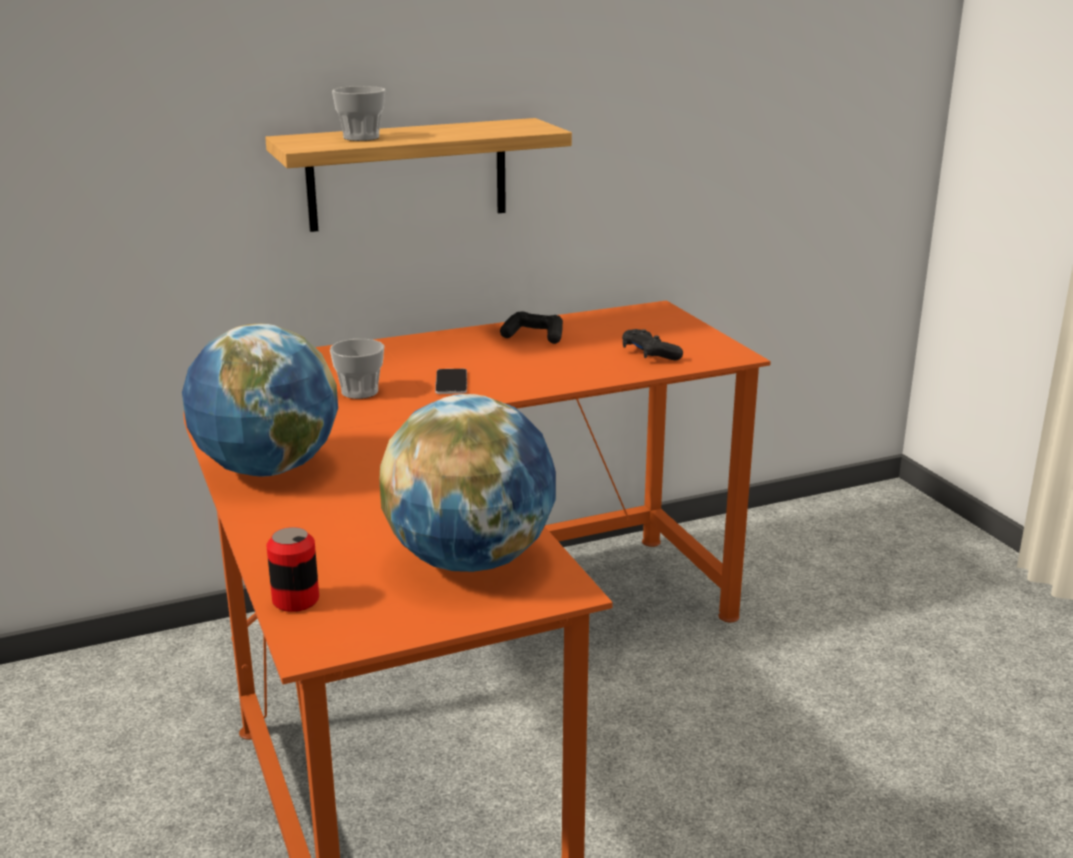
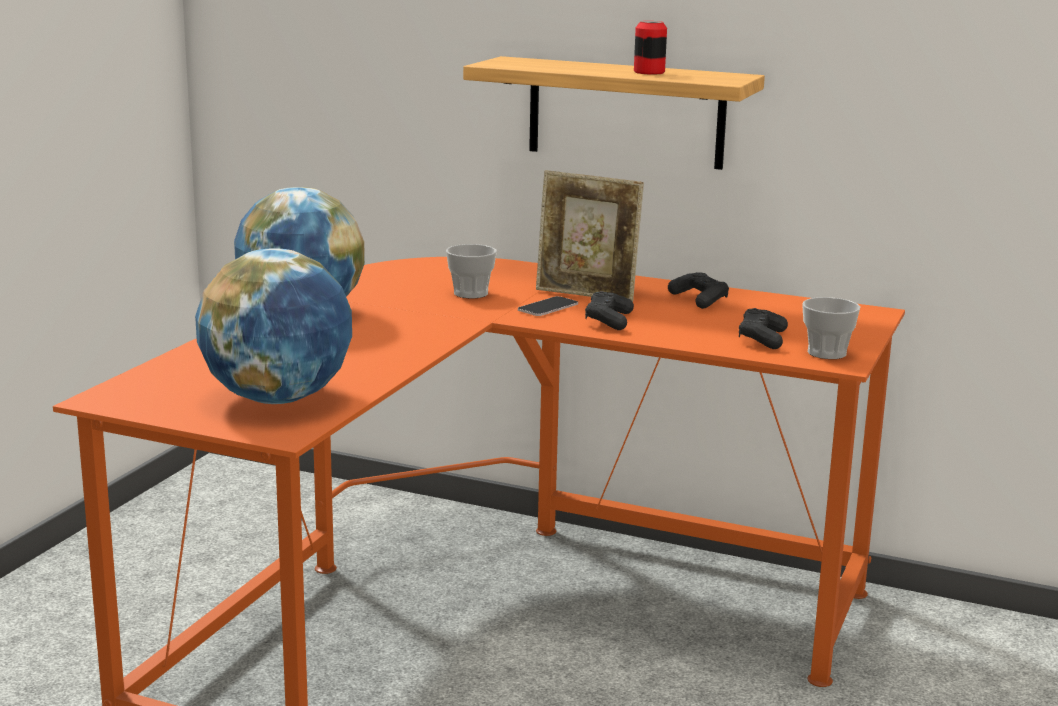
camera: 45 degrees right, 5 degrees down
can [266,527,319,612] -> can moved to [634,21,667,75]
cup [332,86,385,141] -> cup moved to [802,297,860,359]
none -> picture frame [536,170,644,302]
none -> black game controller [585,291,634,330]

